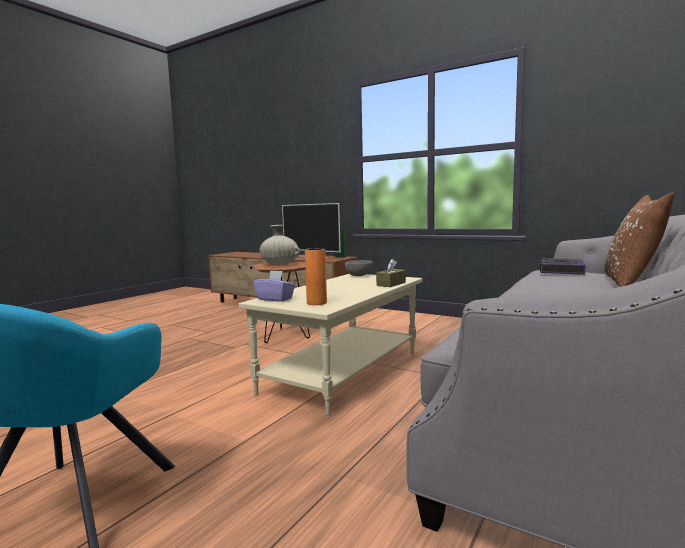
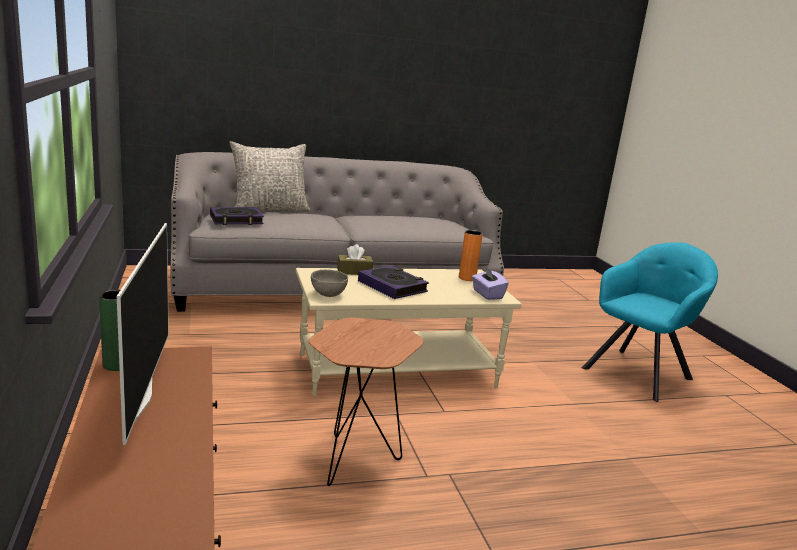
camera: 140 degrees left, 10 degrees up
beige vase [259,225,300,265] -> none
brown pillow [604,192,674,287] -> grey pillow [229,141,310,212]
none -> book [358,266,429,299]

